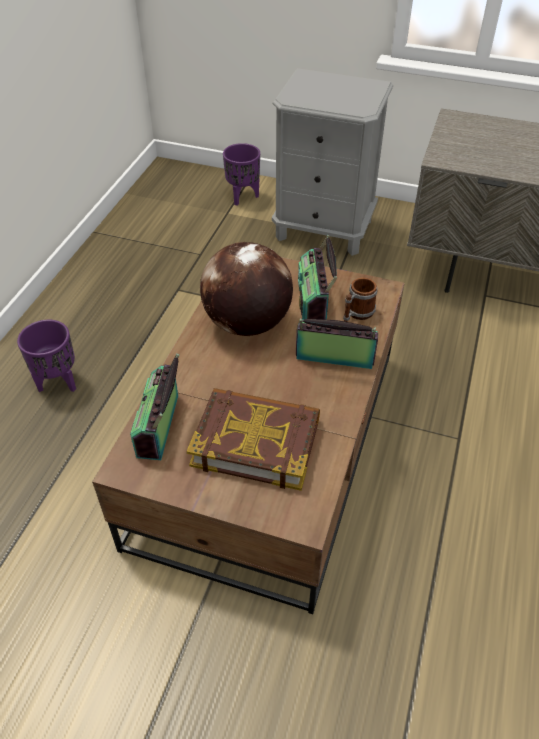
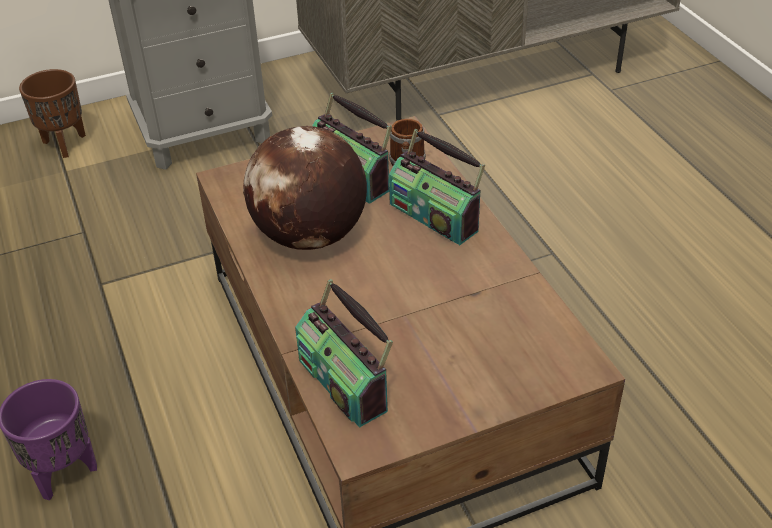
camera: 40 degrees left, 5 degrees down
book [187,388,320,491] -> none
purple planter [223,143,260,206] -> brown planter [19,69,86,158]
radio [296,318,379,369] -> radio turned 105 degrees counterclockwise [389,129,485,245]

